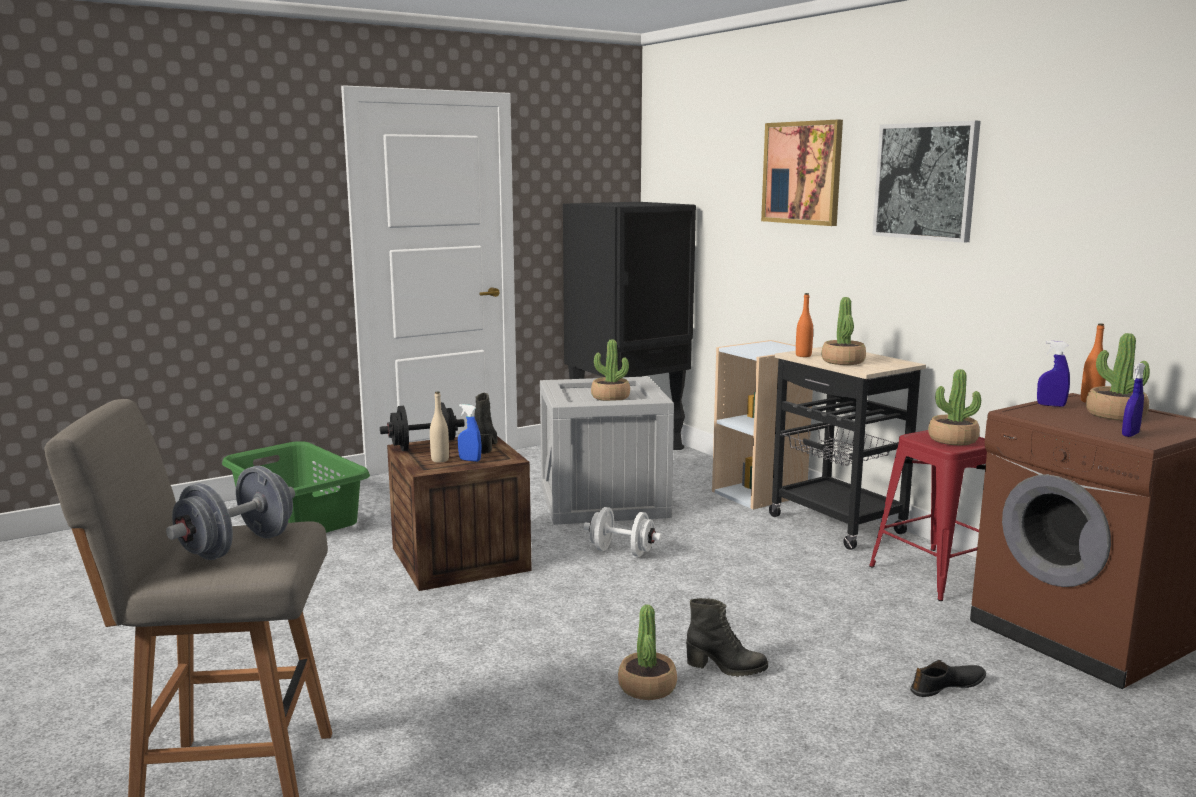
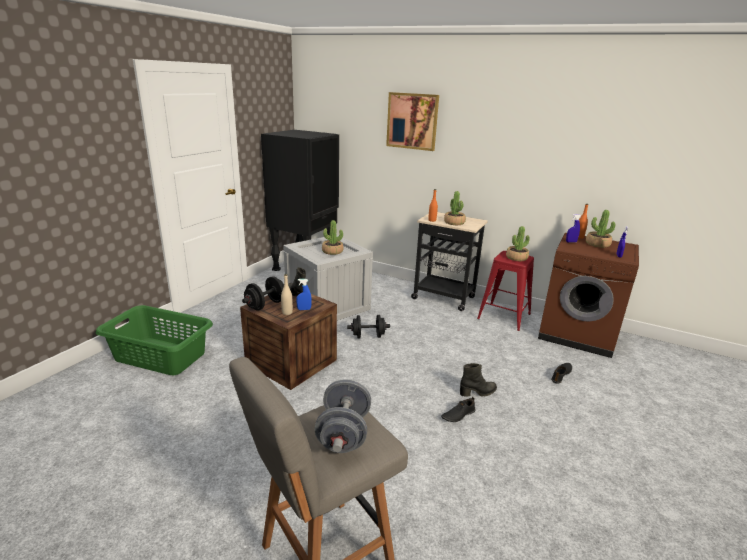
camera: 30 degrees left, 10 degrees up
white dumbbell [584,507,662,557] -> black dumbbell [347,315,390,339]
potted plant [618,604,677,700] -> black shoe [441,397,475,422]
bookcase [712,340,813,510] -> none
picture [872,121,981,243] -> none

